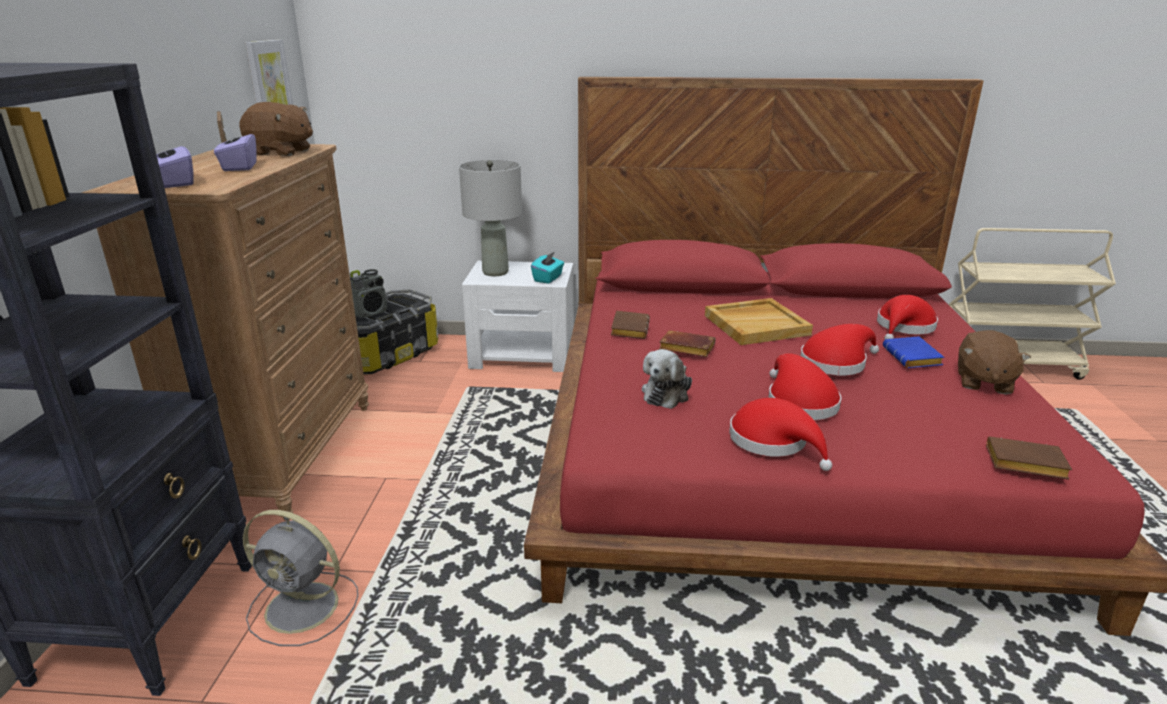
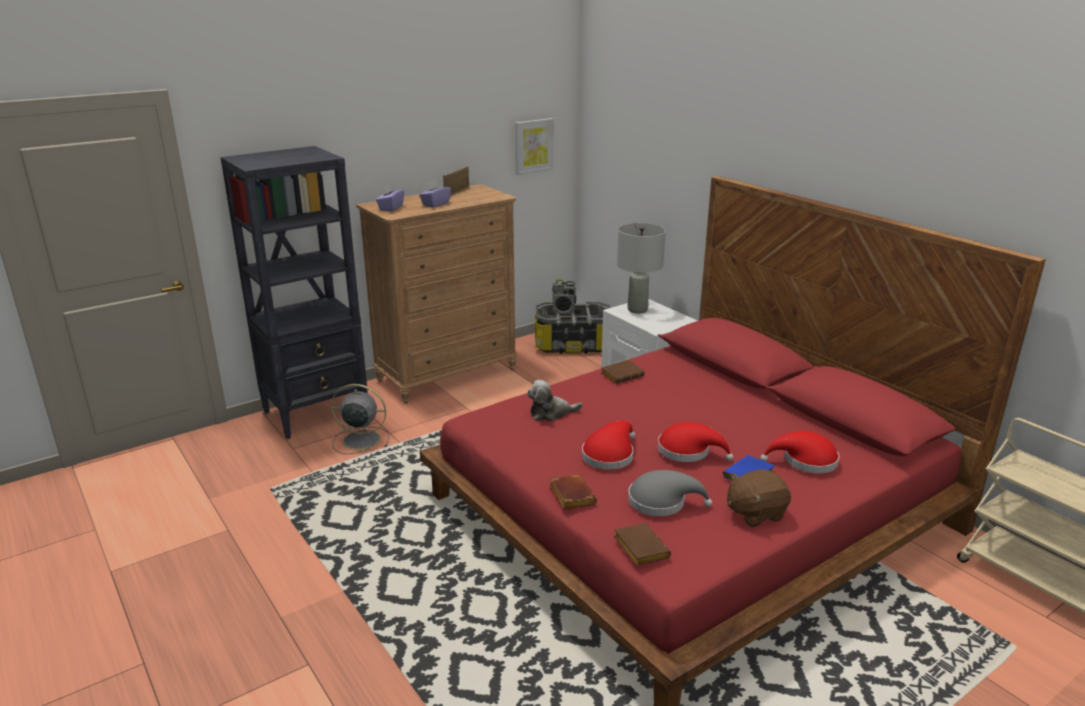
camera: 50 degrees right, 0 degrees up
brown plush toy [240,102,313,156] -> none
grey fan [243,510,358,646] -> grey fan turned 120 degrees clockwise [331,384,389,454]
turquoise tissue box [531,251,564,283] -> none
brown book [659,330,716,357] -> brown book moved to [549,474,597,510]
beige tray [705,298,813,345] -> none
red hat [729,398,832,471] -> none
none -> grey hat [628,470,713,516]

